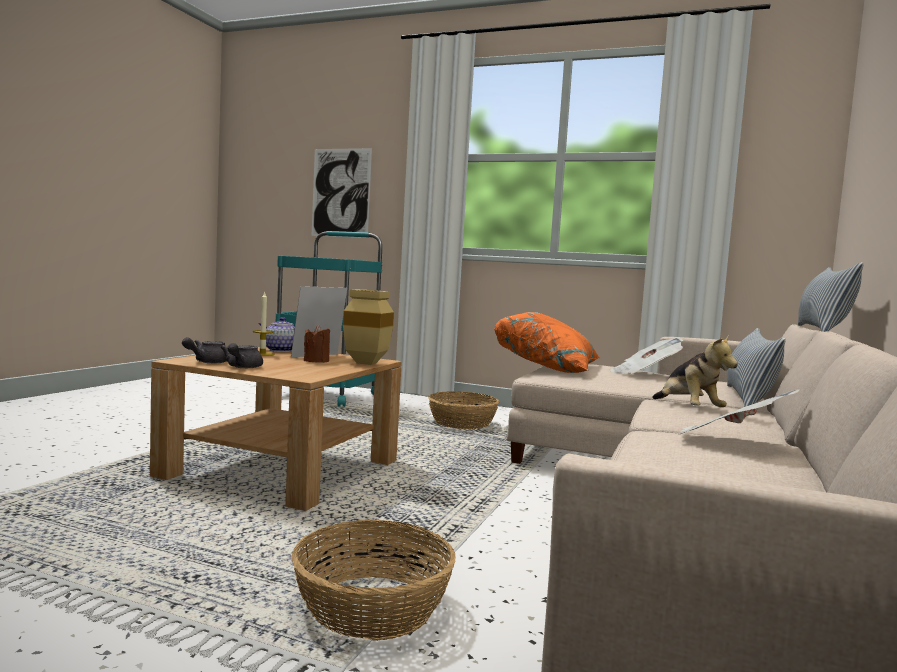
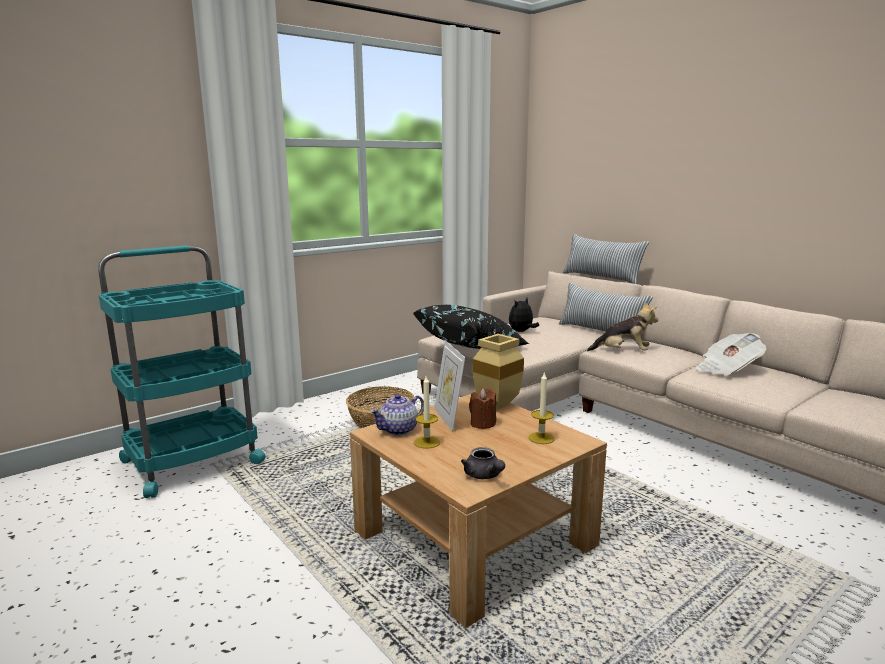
camera: 60 degrees left, 10 degrees up
grey teapot [220,343,263,368] -> none
basket [291,520,456,641] -> none
picture [312,148,372,238] -> none
orange pillow [494,312,599,373] -> black pillow [413,305,529,349]
newspaper [610,338,684,374] -> plush toy [509,298,540,332]
none -> candle [528,371,555,444]

